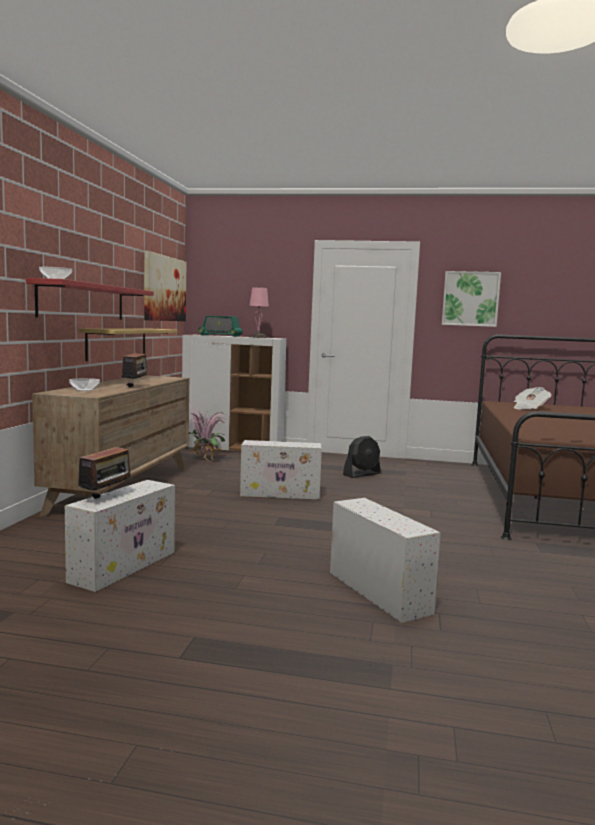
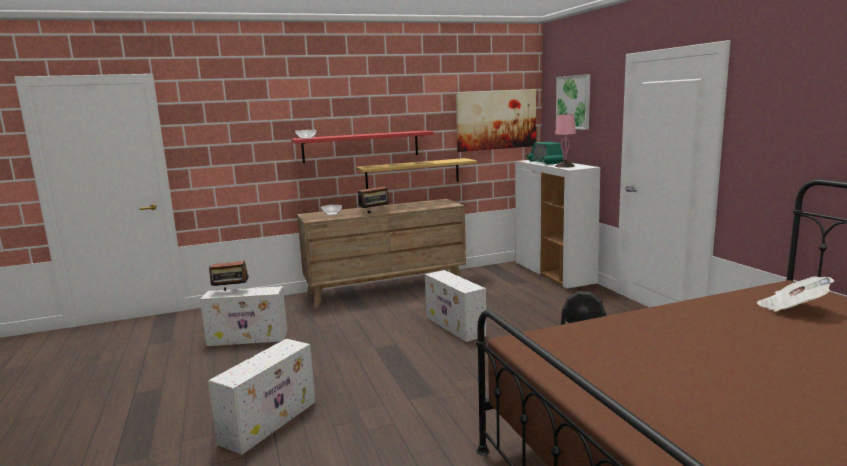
camera: 60 degrees right, 5 degrees up
potted plant [189,407,228,462] -> none
picture [442,271,501,327] -> picture moved to [556,74,590,130]

